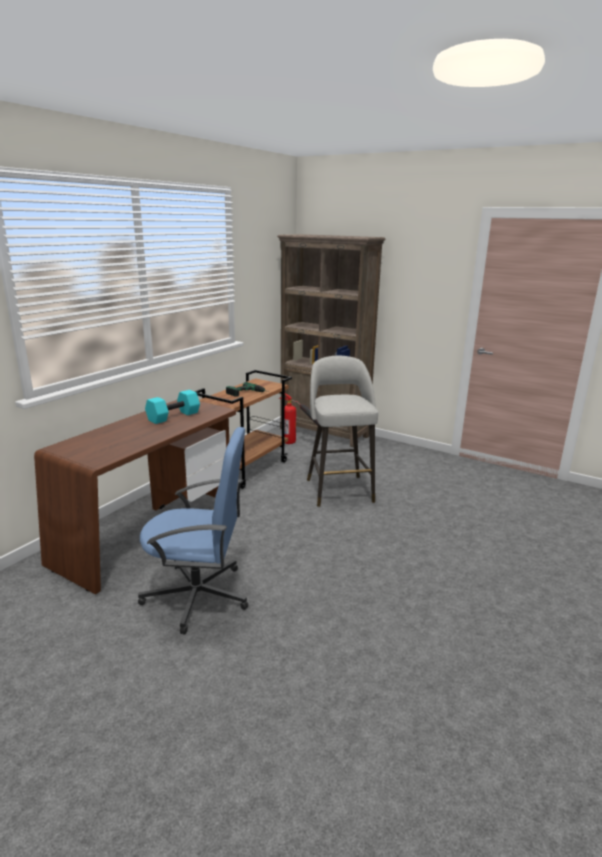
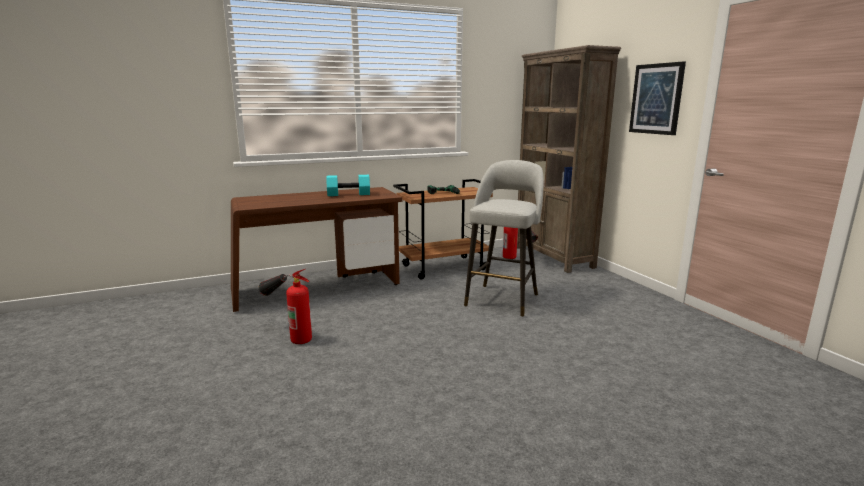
camera: 35 degrees right, 5 degrees down
blue office chair [138,427,248,635] -> fire extinguisher [258,269,312,344]
none -> picture [629,61,686,135]

